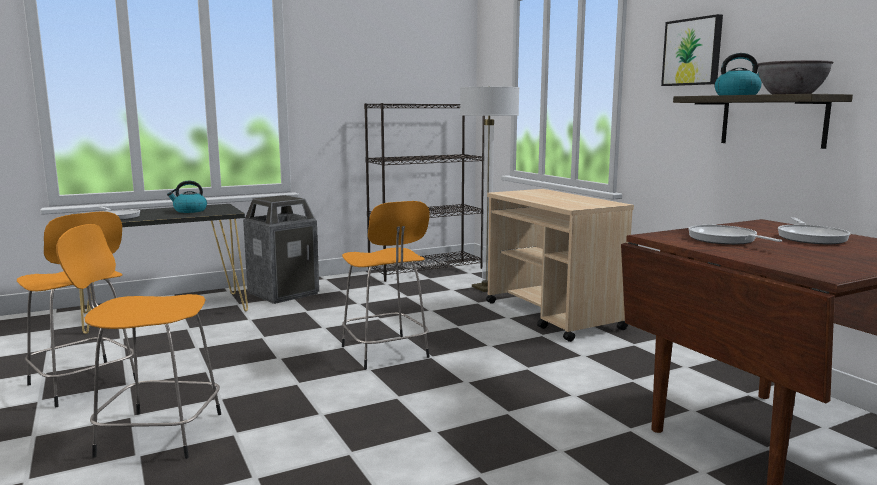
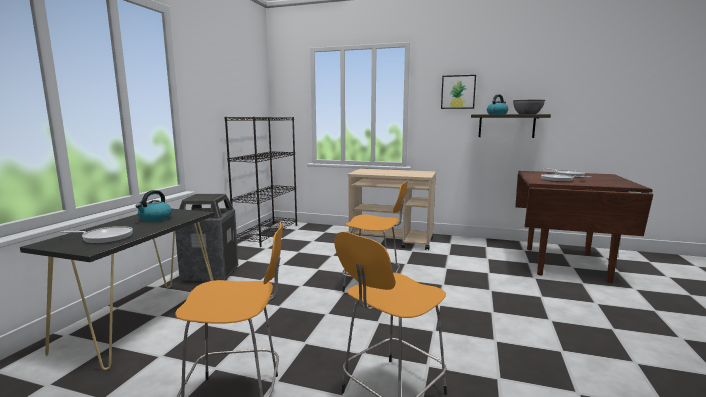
camera: 45 degrees left, 0 degrees up
floor lamp [460,86,520,292] -> none

